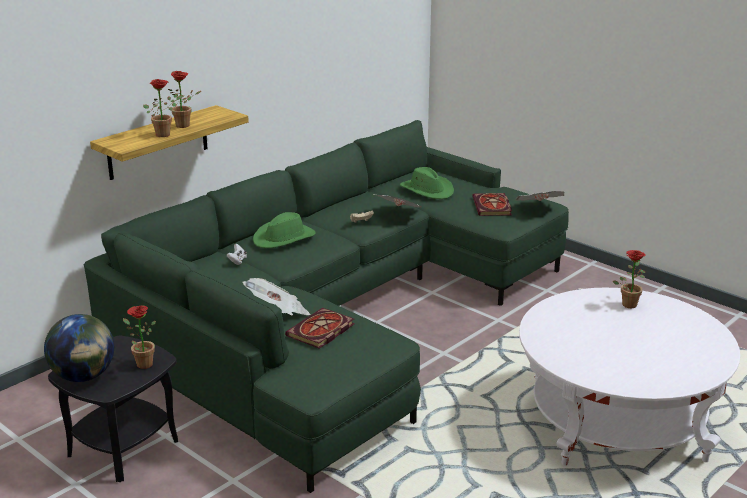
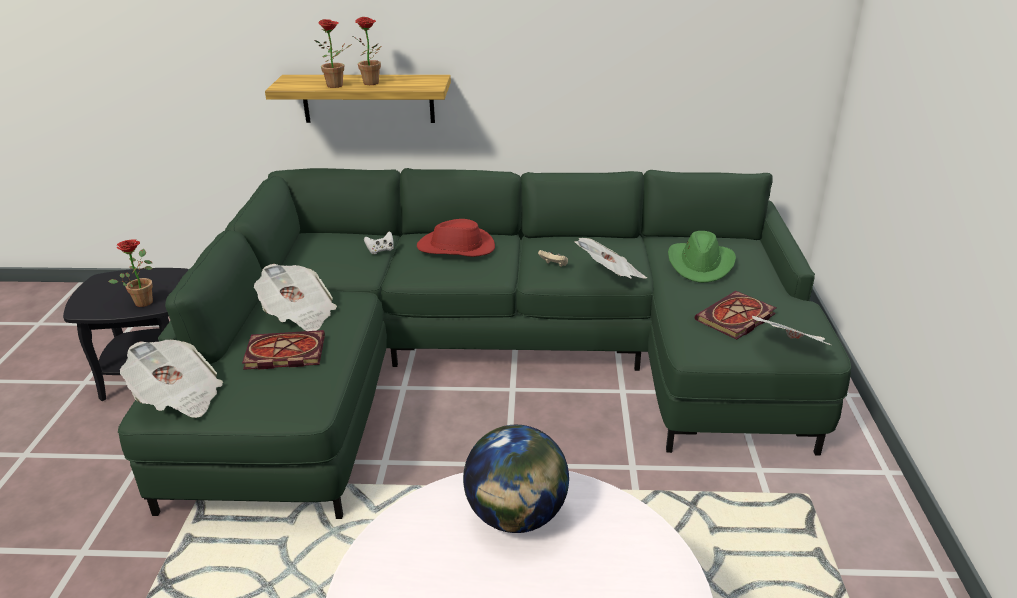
camera: 50 degrees right, 5 degrees up
globe [44,314,114,382] -> globe moved to [463,425,569,533]
green hat [253,212,316,248] -> red hat [417,219,495,257]
potted plant [613,250,646,308] -> none
none -> newspaper [120,340,223,418]

